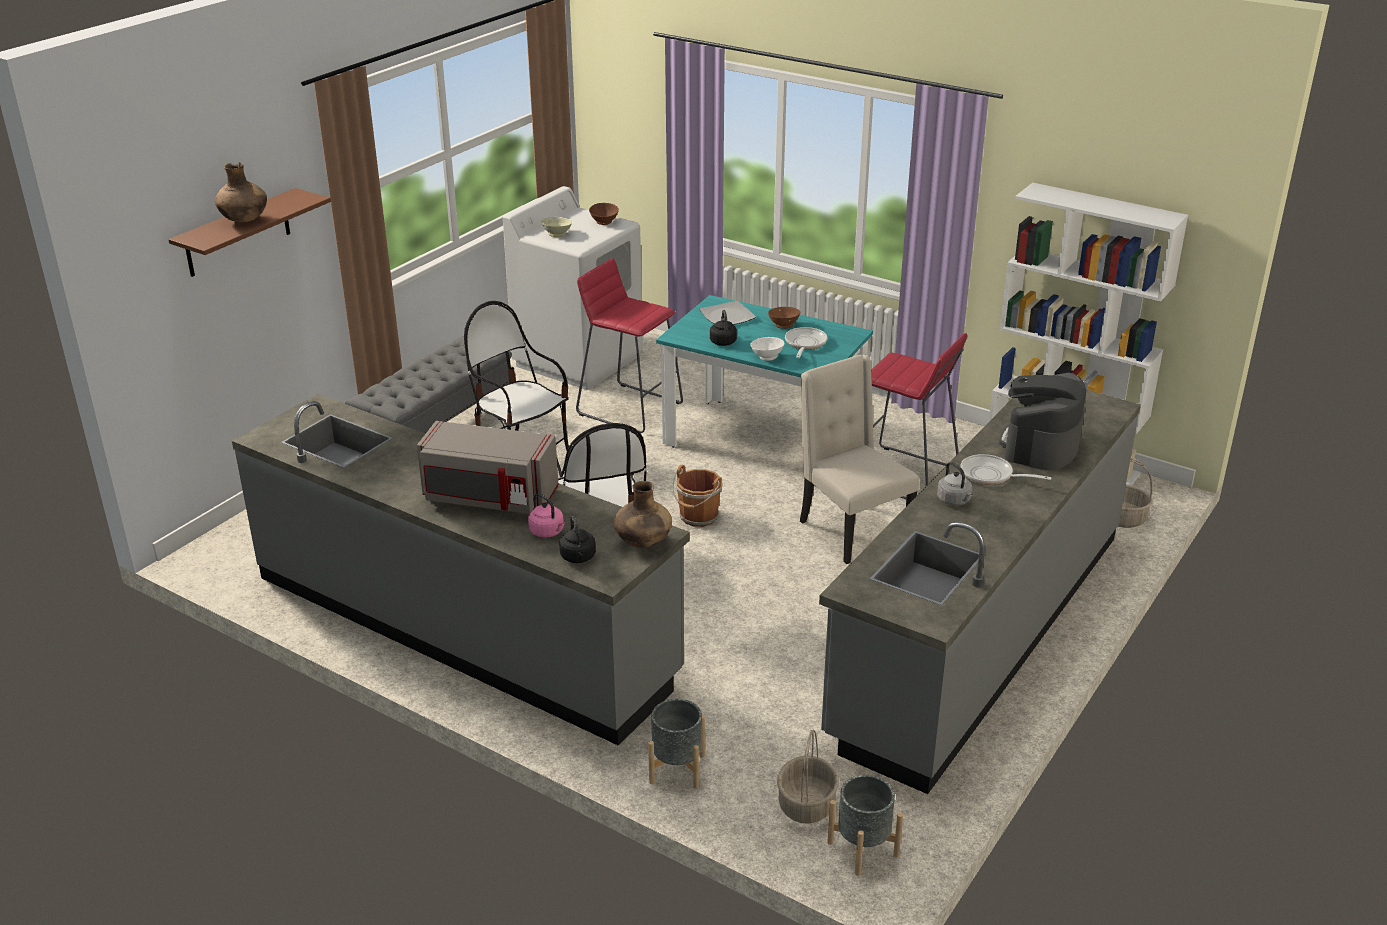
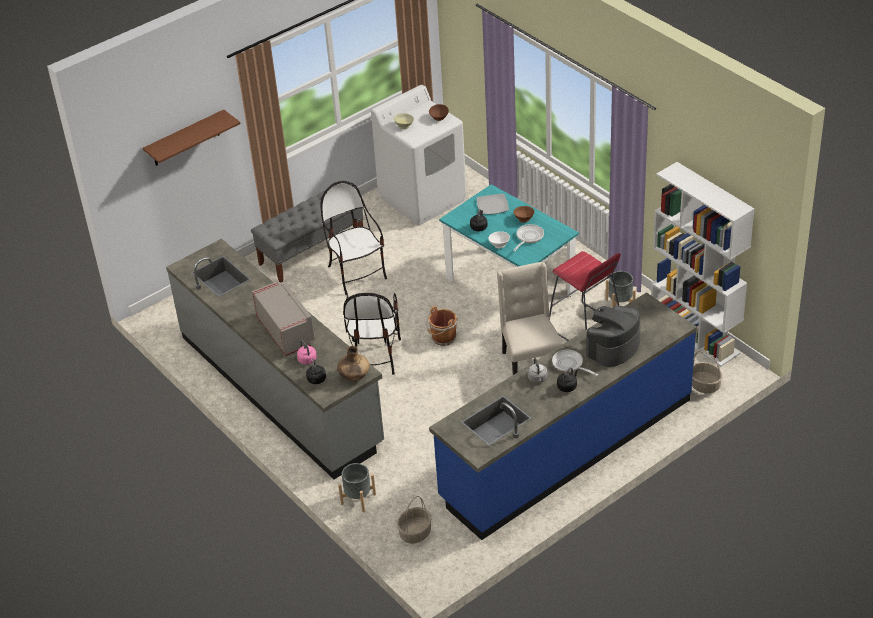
camera: 20 degrees right, 10 degrees up
brown vase [215,162,267,222] -> none
grey microwave [417,421,558,514] -> grey microwave turned 150 degrees counterclockwise [252,282,315,356]
red stool [576,258,683,434] -> none
grey counter [819,390,1141,794] -> blue counter [429,292,697,540]
grey planter [827,775,903,876] -> grey planter moved to [605,271,636,308]
none -> black kettle [557,368,578,392]

